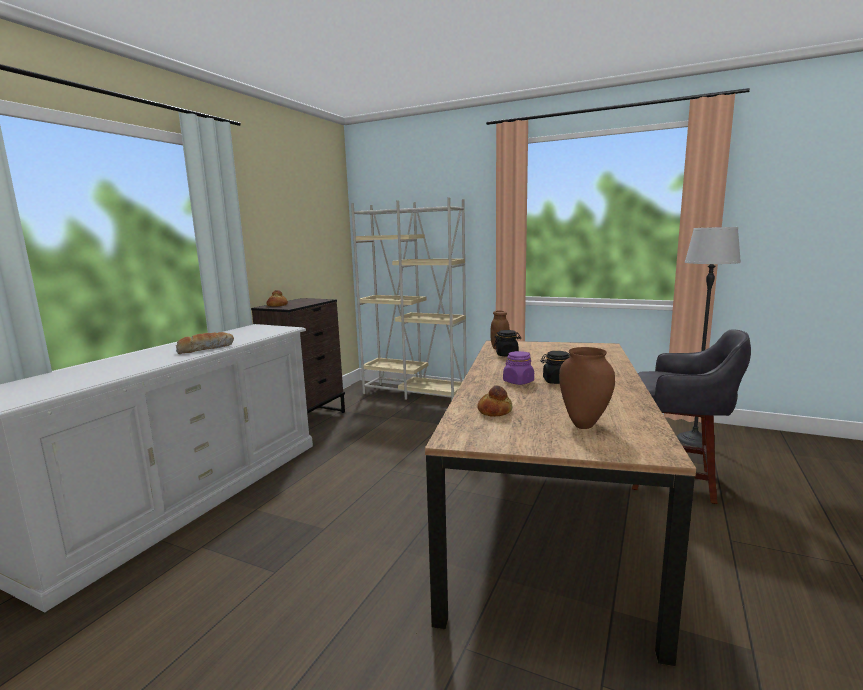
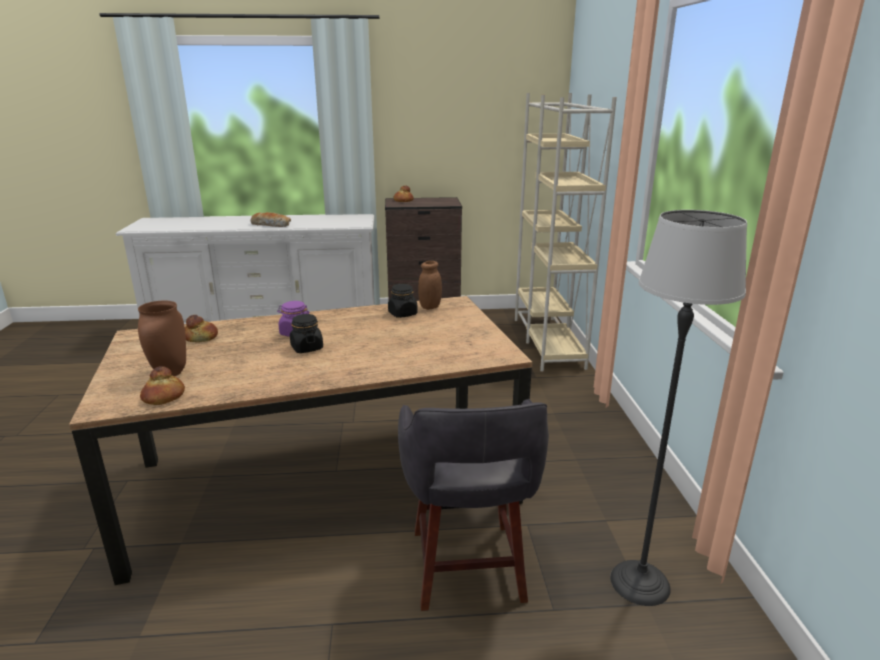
camera: 60 degrees right, 10 degrees up
none -> bread [140,366,185,405]

